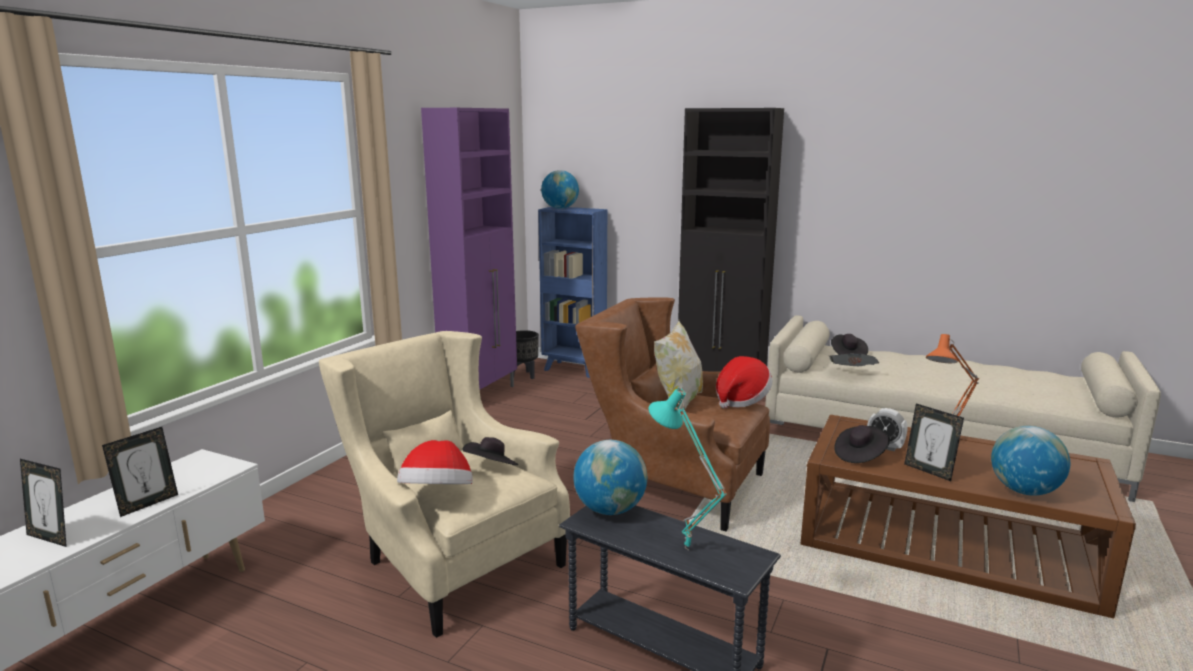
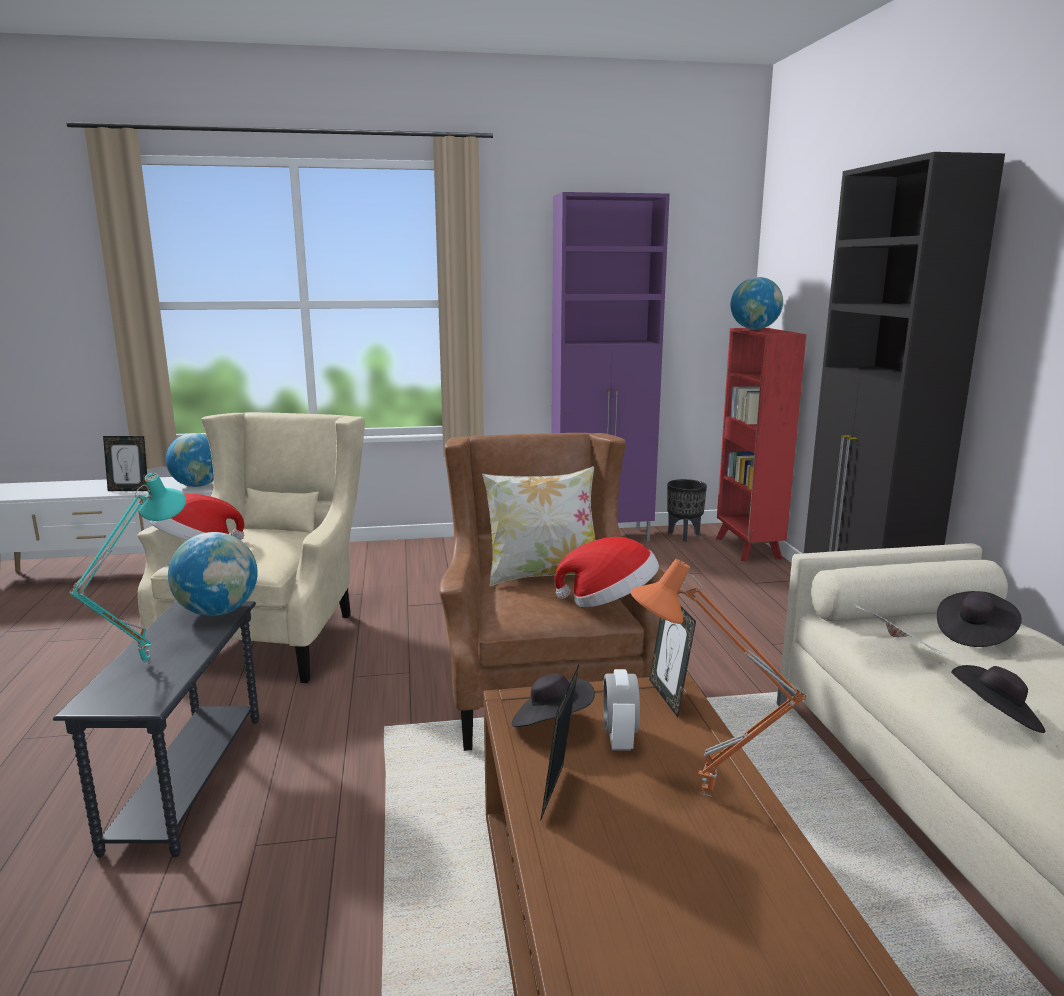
camera: 55 degrees right, 0 degrees up
picture frame [20,459,67,547] -> picture frame moved to [649,605,696,717]
black hat [463,437,518,465] -> black hat moved to [951,665,1046,733]
blue bookcase [538,207,607,378] -> red bookcase [716,328,806,562]
globe [991,426,1070,495] -> globe moved to [166,433,214,487]

